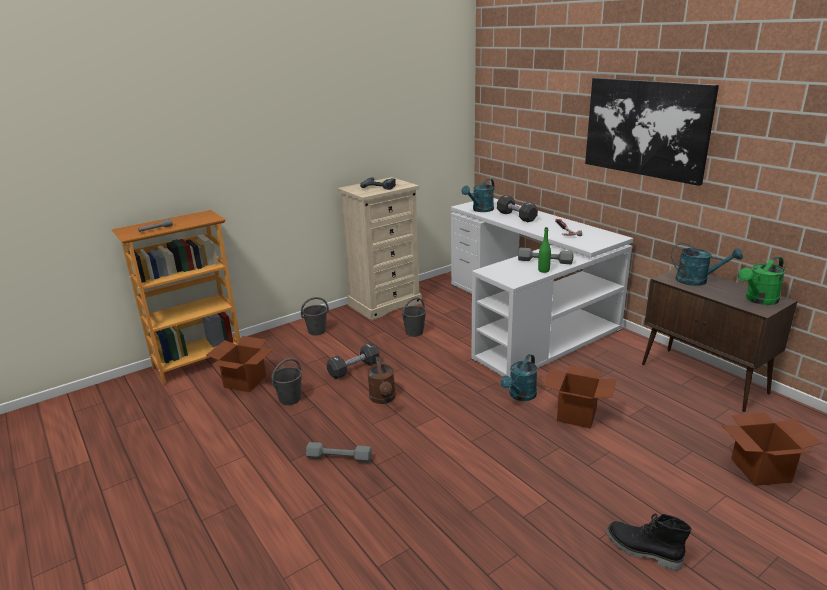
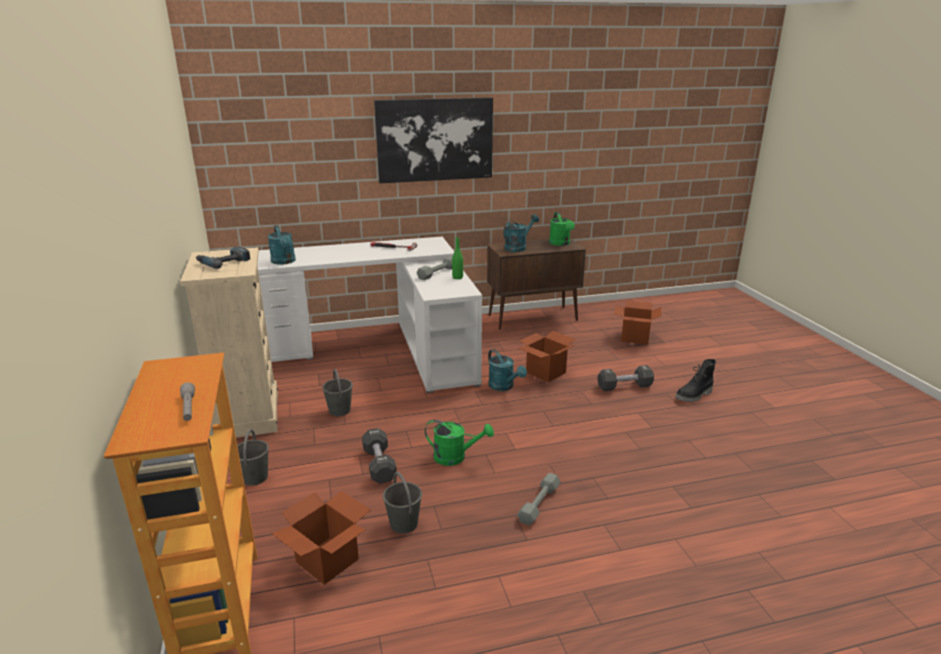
camera: 70 degrees left, 0 degrees up
brown watering can [367,357,396,404] -> green watering can [425,420,494,466]
black dumbbell [497,195,538,222] -> black dumbbell moved to [597,365,654,391]

